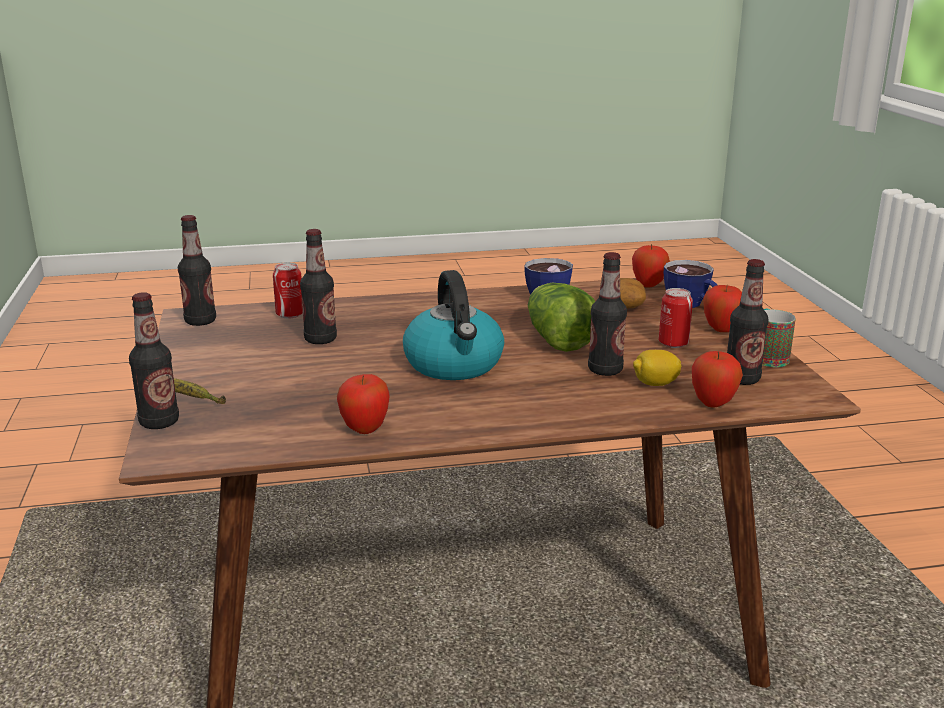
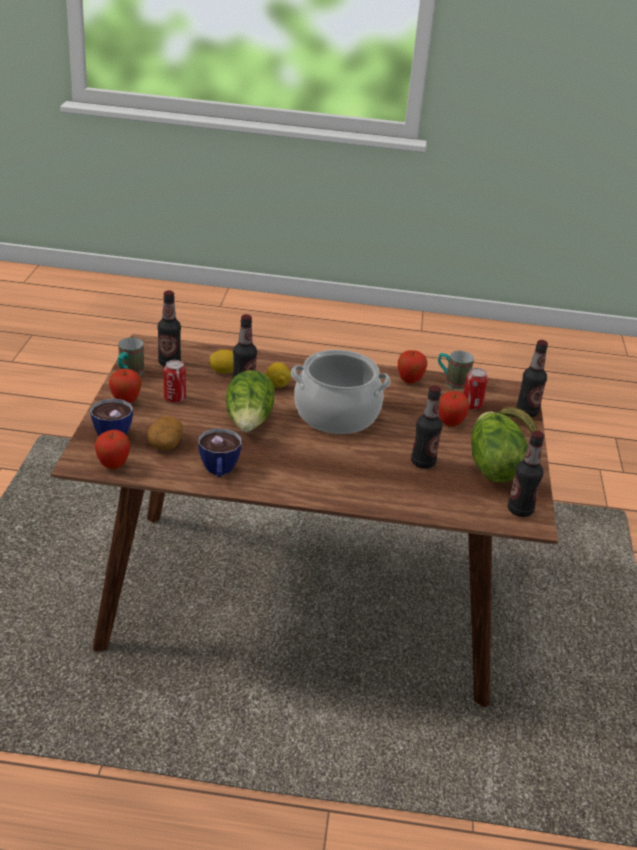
camera: 165 degrees left, 10 degrees up
can [273,263,303,319] -> can moved to [463,368,488,410]
kettle [403,270,504,380] -> cooking pot [291,350,391,434]
apple [692,351,743,407] -> apple moved to [439,391,469,427]
none -> lemon [266,362,291,388]
none -> mug [438,351,474,390]
none -> lettuce [471,412,528,482]

